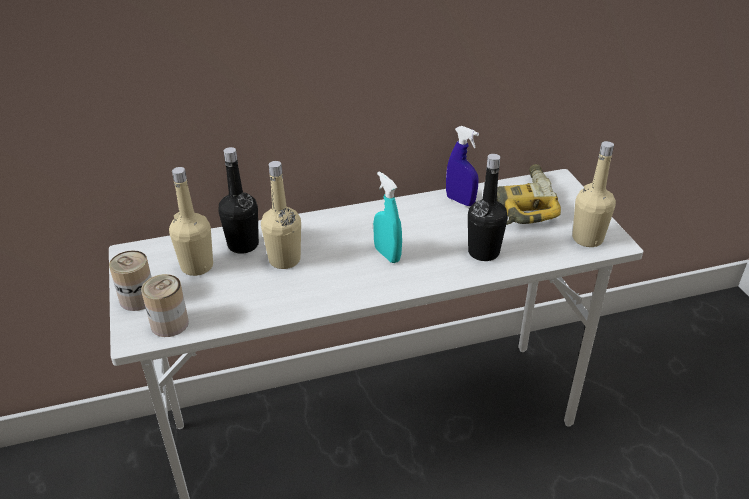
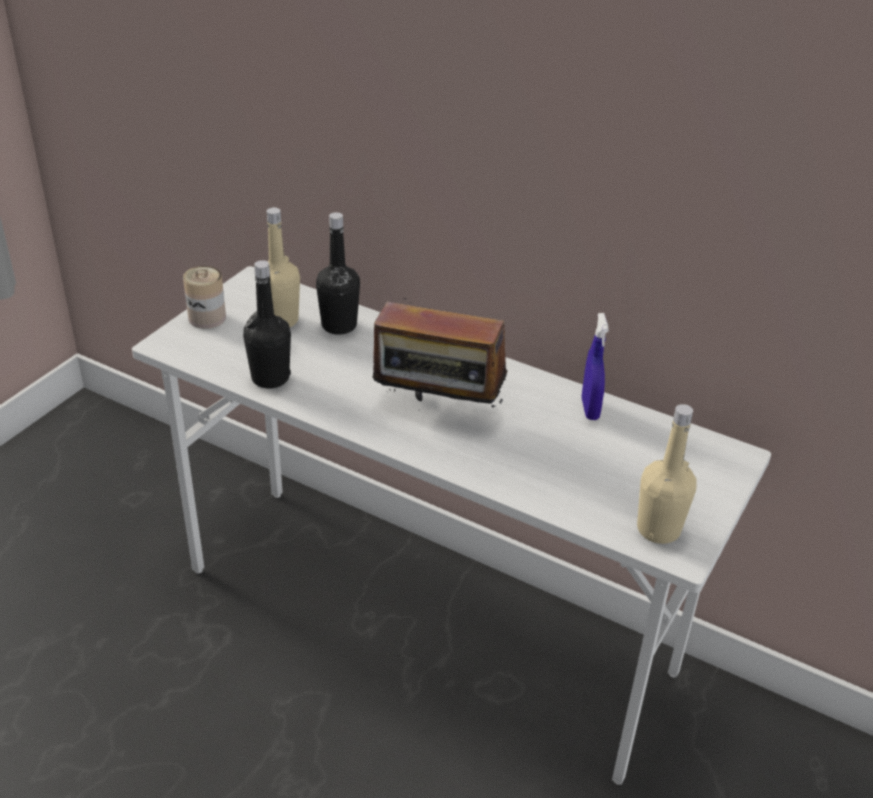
camera: 45 degrees right, 0 degrees up
can [141,274,189,337] -> none
beige bottle [261,161,301,269] -> none
turquoise spray bottle [373,171,402,263] -> radio [362,298,508,411]
black bottle [468,154,508,261] -> black bottle moved to [243,260,291,388]
power drill [497,164,561,225] -> none

